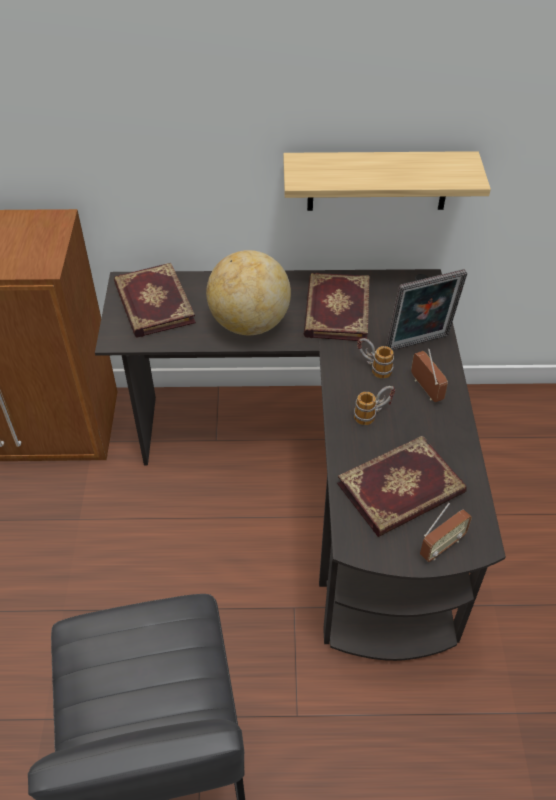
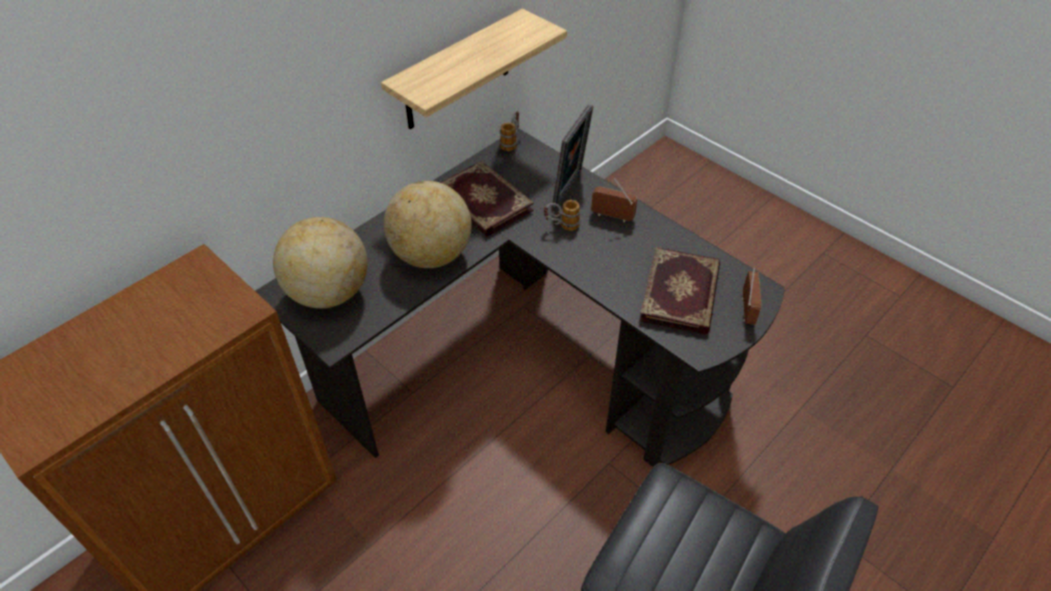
camera: 45 degrees left, 0 degrees up
book [114,263,196,338] -> globe [273,217,368,308]
mug [354,386,395,425] -> mug moved to [499,111,519,151]

